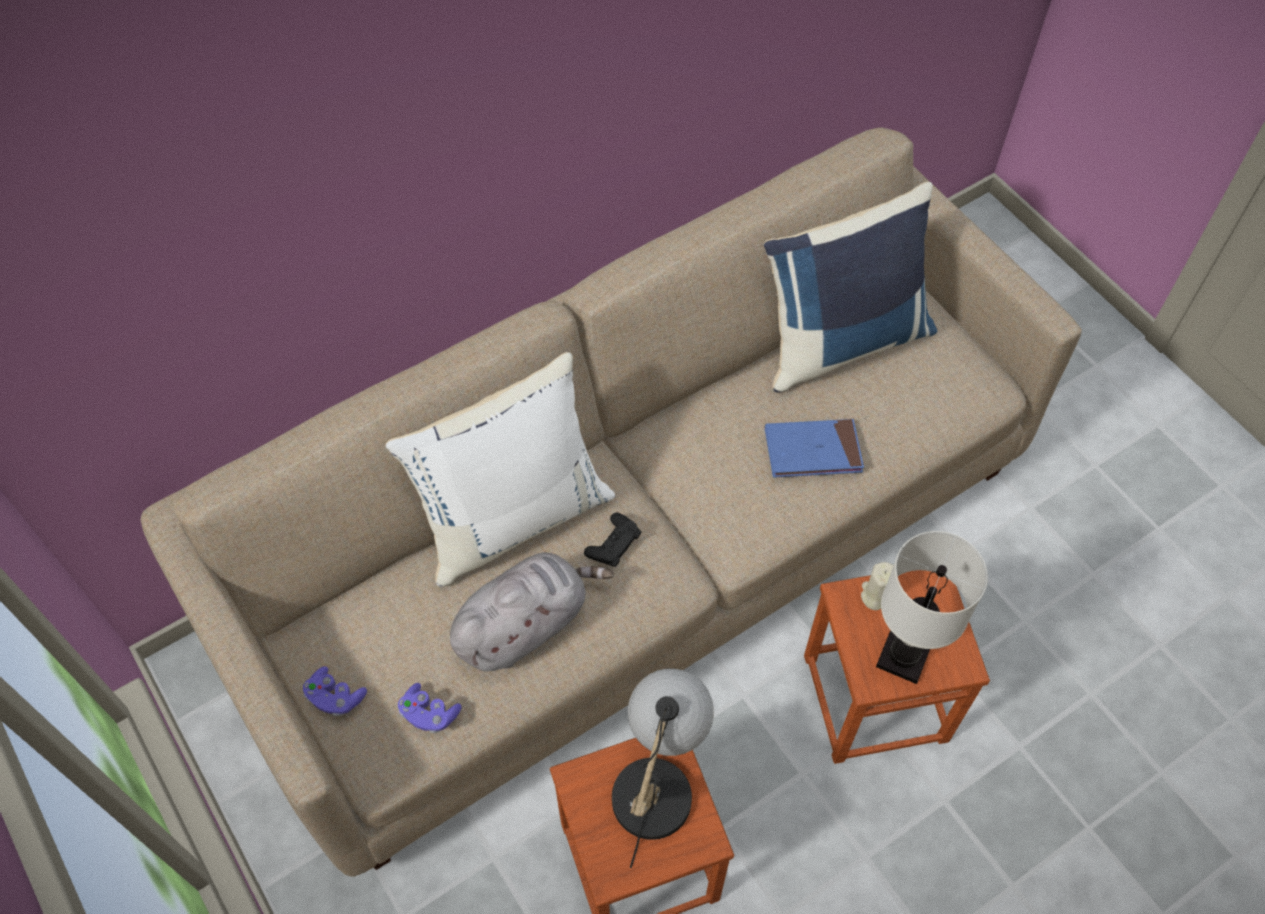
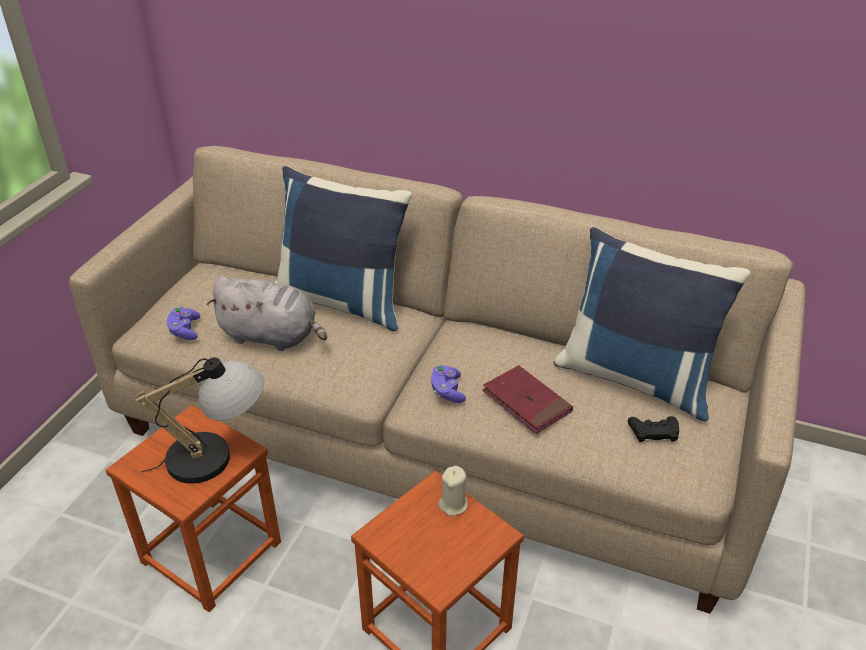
camera: 55 degrees right, 20 degrees down
purple game controller [303,666,367,717] -> purple game controller moved to [431,365,466,403]
white pillow [386,352,615,587] -> blue pillow [275,166,412,331]
black game controller [584,513,642,567] -> black game controller moved to [628,416,679,442]
blue book [765,419,864,478] -> red book [483,365,573,434]
white table lamp [876,531,988,684] -> none

